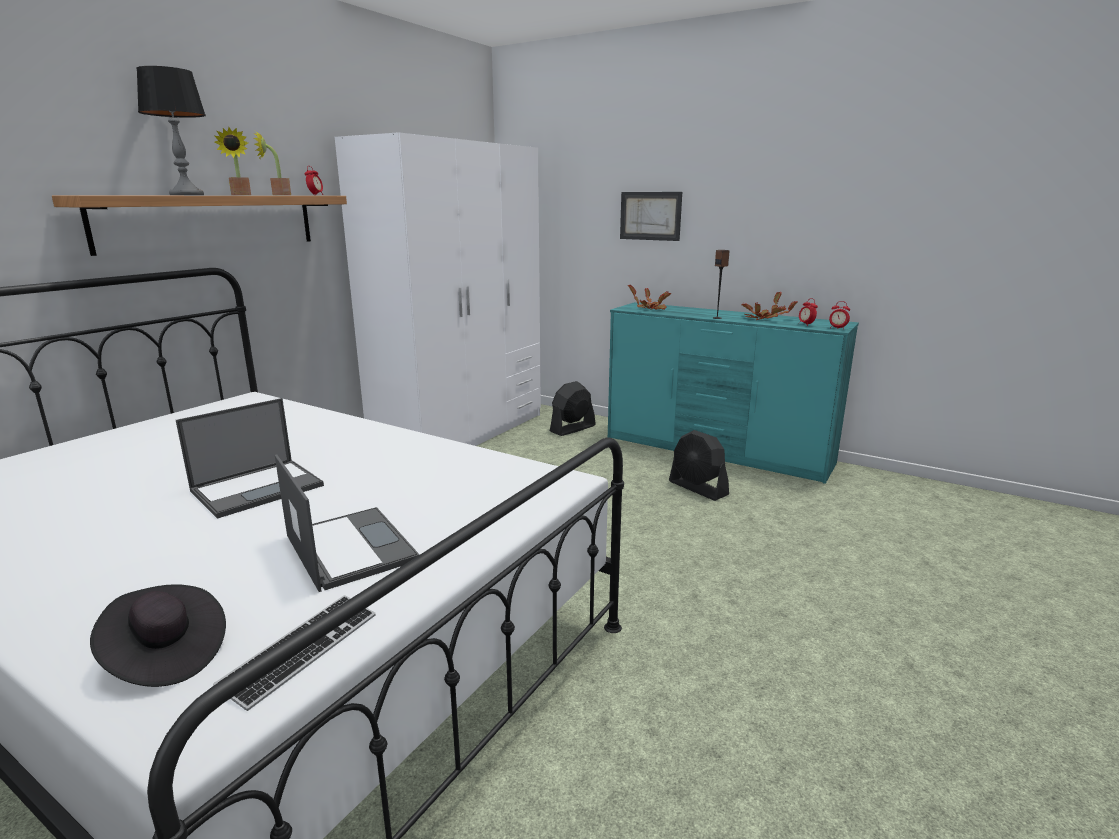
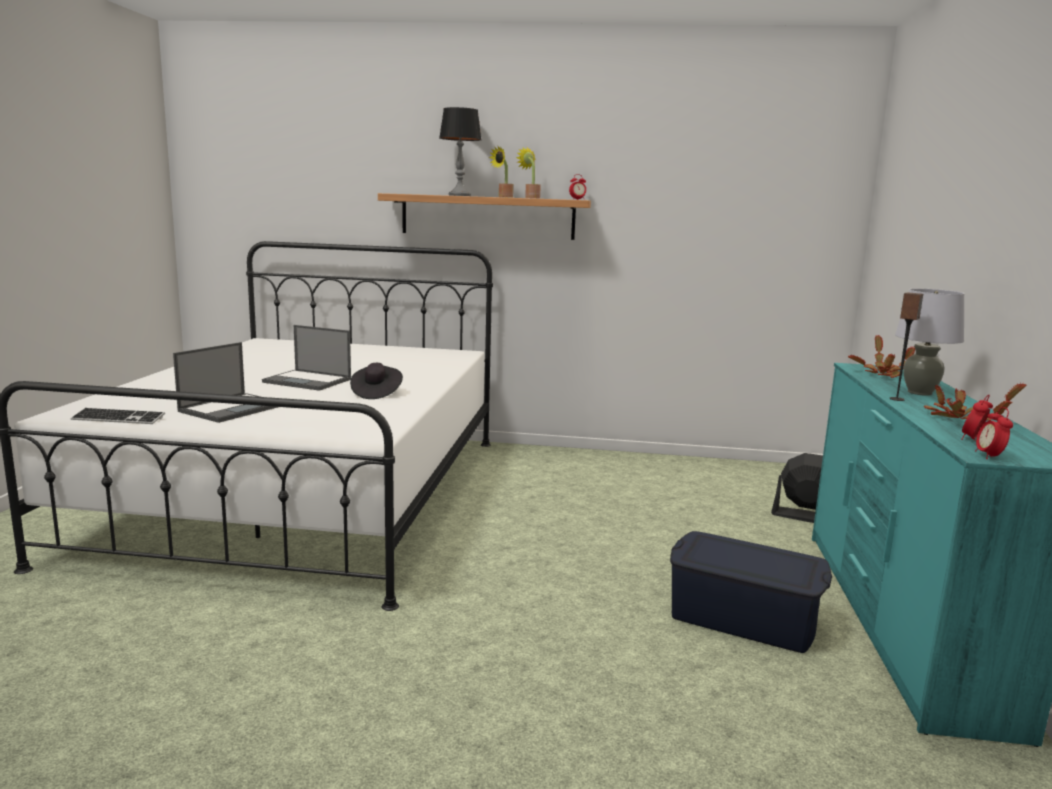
camera: 65 degrees right, 5 degrees down
black hat [90,584,226,687] -> black hat moved to [350,363,403,399]
white wardrobe [335,133,541,446] -> none
picture [620,192,682,241] -> none
black fan [669,430,729,501] -> blue storage box [670,531,832,653]
none -> grey table lamp [895,289,964,396]

